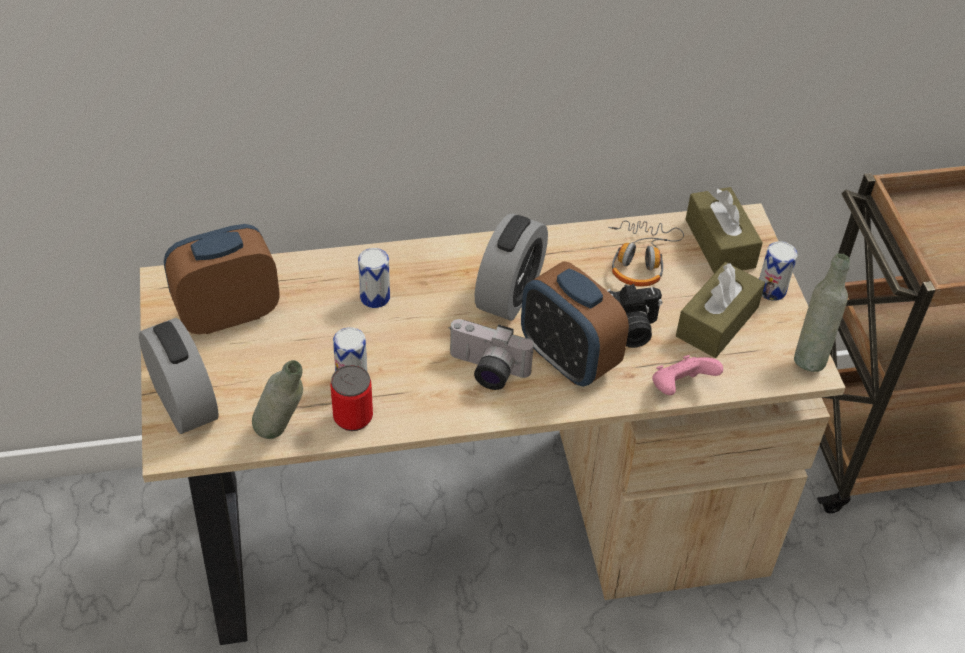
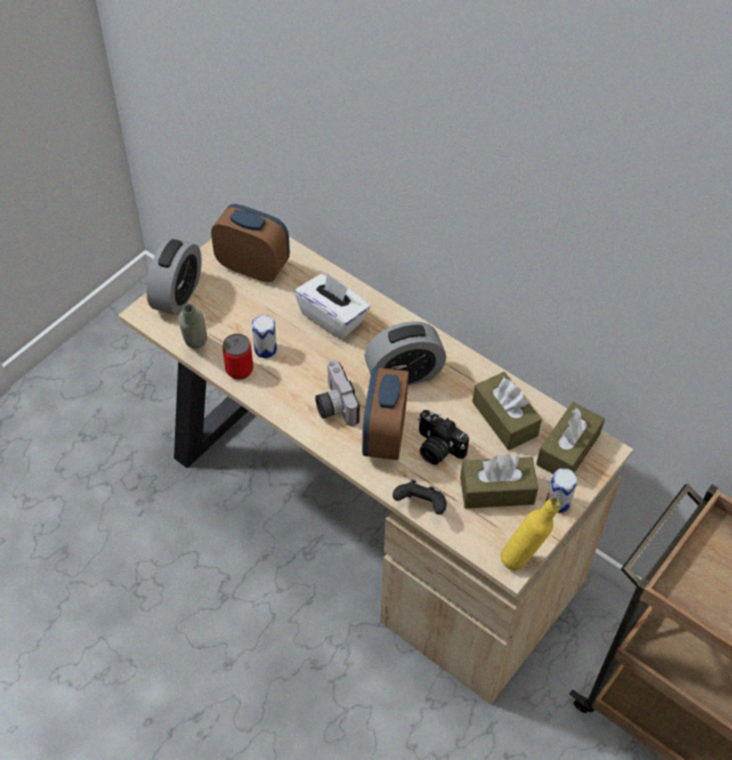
camera: 50 degrees right, 5 degrees up
can [358,248,390,308] -> white tissue box [295,272,370,340]
headphones [608,221,684,287] -> brown tissue box [472,372,542,450]
pink game controller [652,355,723,395] -> black game controller [393,480,447,515]
grey bottle [794,253,850,372] -> yellow bottle [501,497,561,570]

